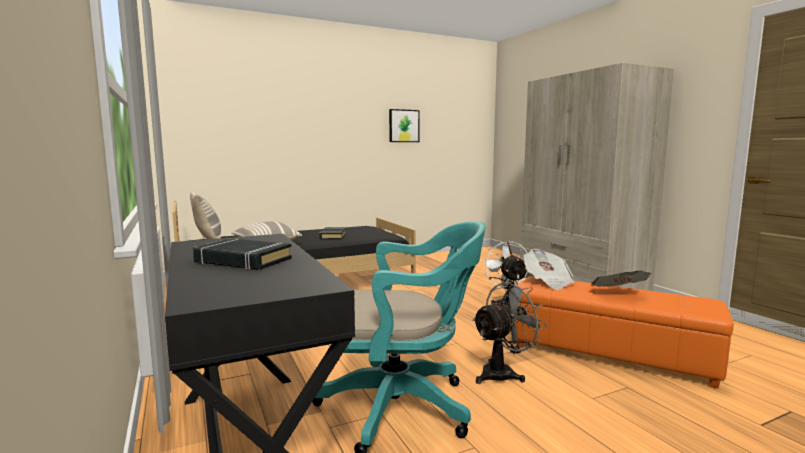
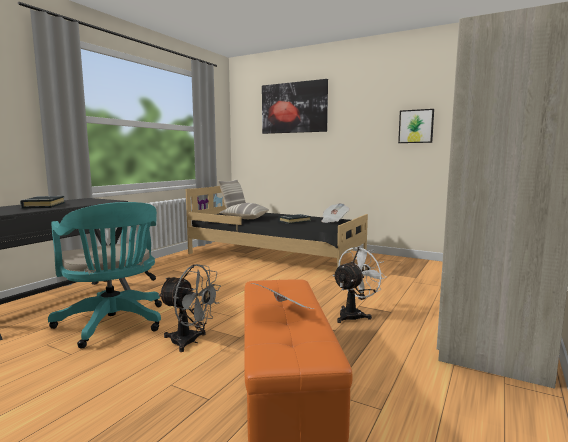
camera: 55 degrees right, 0 degrees up
newspaper [523,249,575,290] -> newspaper moved to [321,203,350,223]
none -> picture [262,79,328,134]

